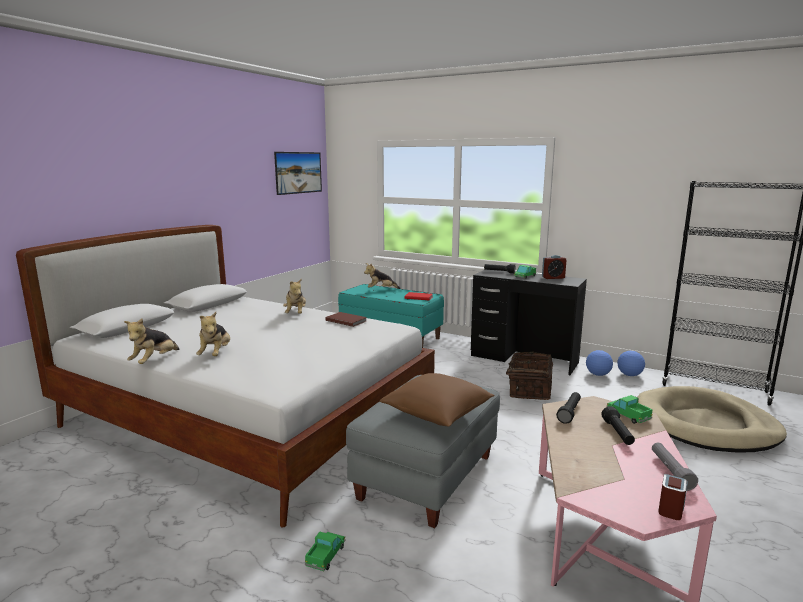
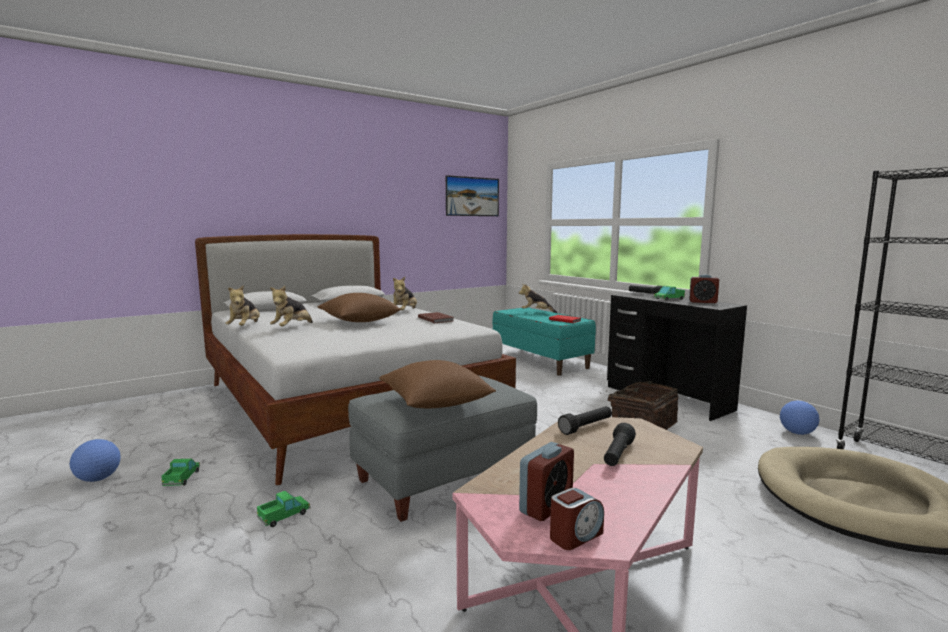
camera: 25 degrees right, 5 degrees down
plush toy [124,318,179,364] -> plush toy turned 45 degrees counterclockwise [225,285,260,326]
football [586,350,613,376] -> football moved to [70,439,121,482]
toy truck [606,395,653,424] -> toy truck moved to [162,459,200,486]
grey flashlight [652,443,698,491] -> none
none -> brown pillow [318,293,402,322]
none -> alarm clock [519,442,574,521]

